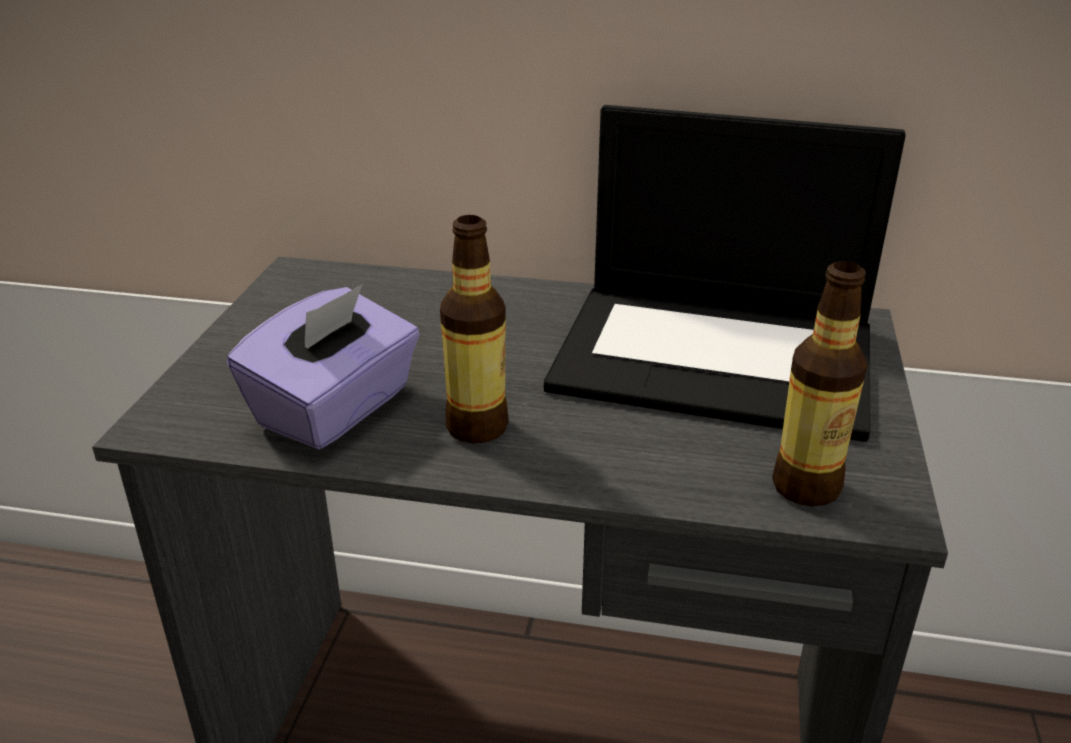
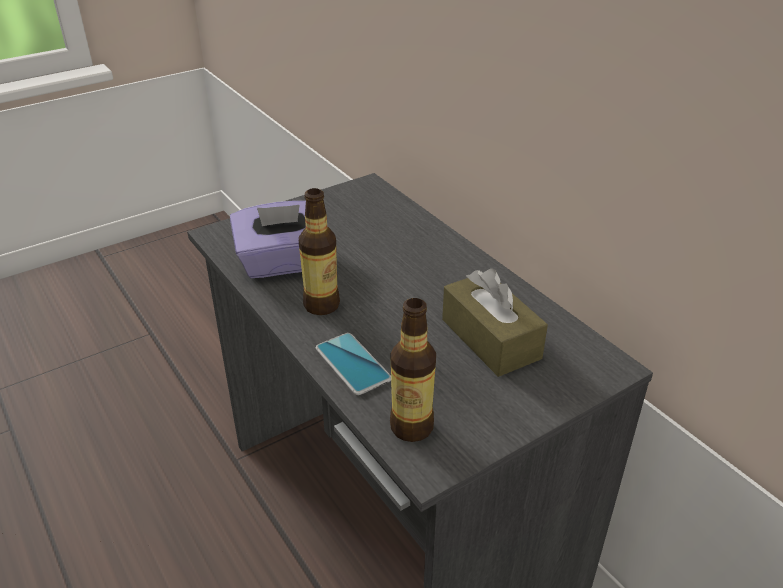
camera: 45 degrees right, 5 degrees up
laptop [544,105,906,442] -> brown tissue box [442,268,548,377]
none -> phone [316,333,391,395]

